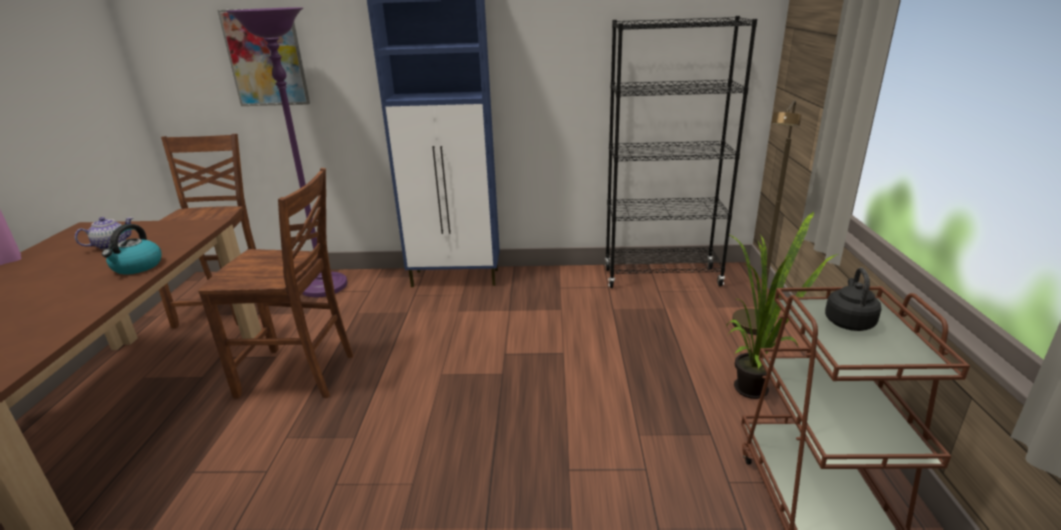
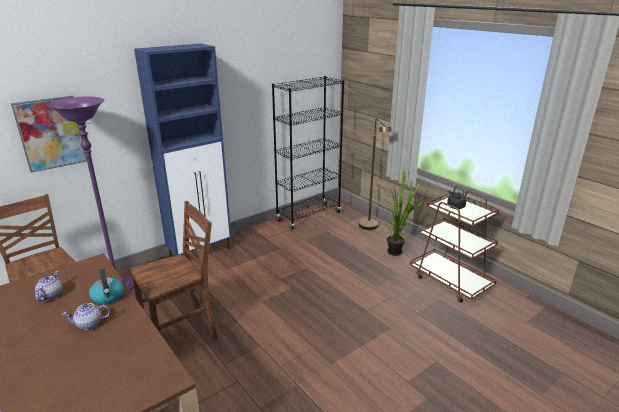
camera: 40 degrees left, 0 degrees up
none -> teapot [63,303,110,330]

